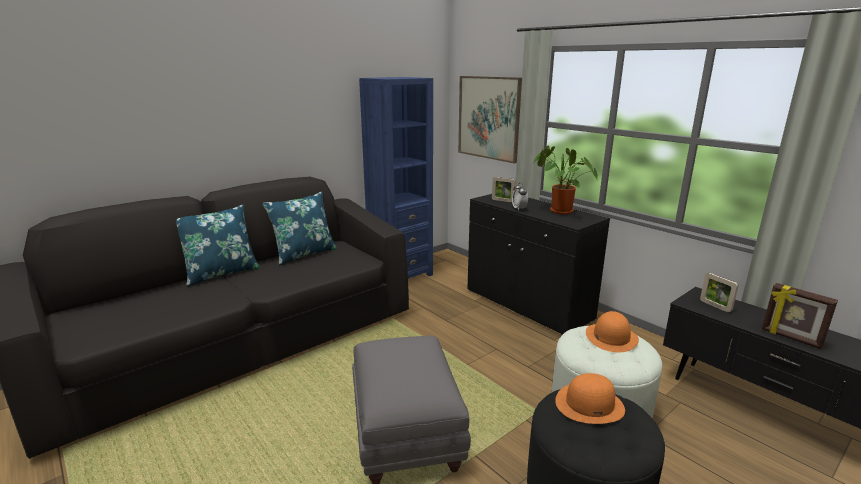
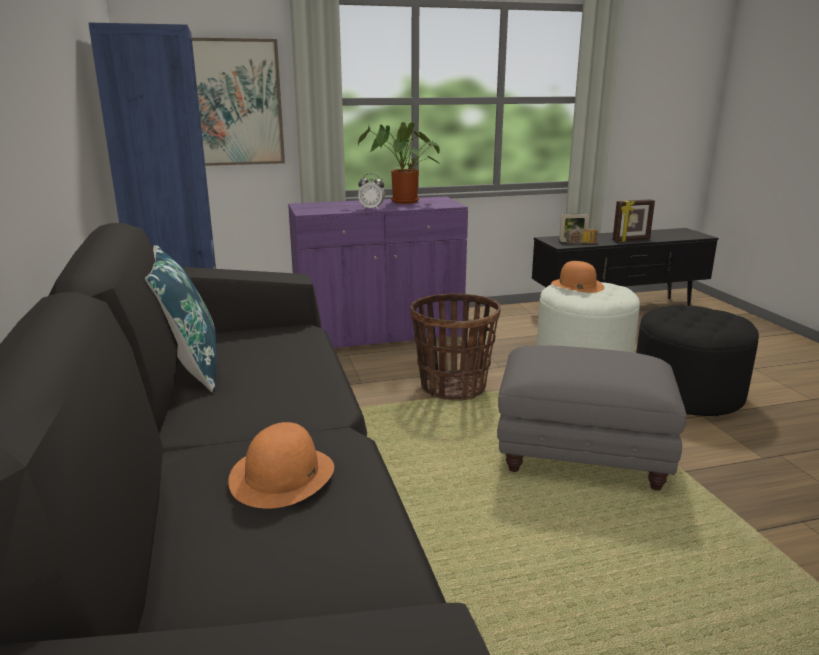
camera: 65 degrees left, 0 degrees up
blue pillow [176,204,260,287] -> none
black cabinet [467,194,610,335] -> purple cabinet [288,196,468,348]
picture frame [492,177,515,202] -> none
orange hat [555,373,625,424] -> orange hat moved to [228,422,334,509]
none -> basket [410,293,501,401]
none -> radio [565,229,598,245]

